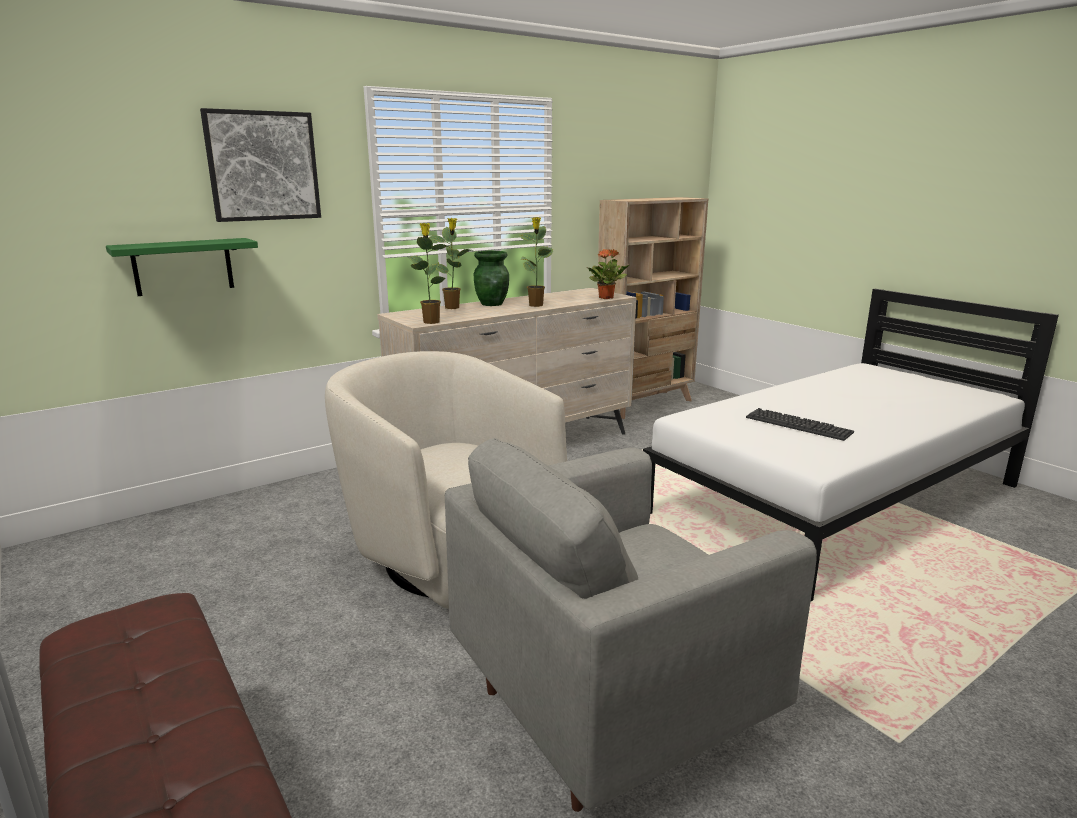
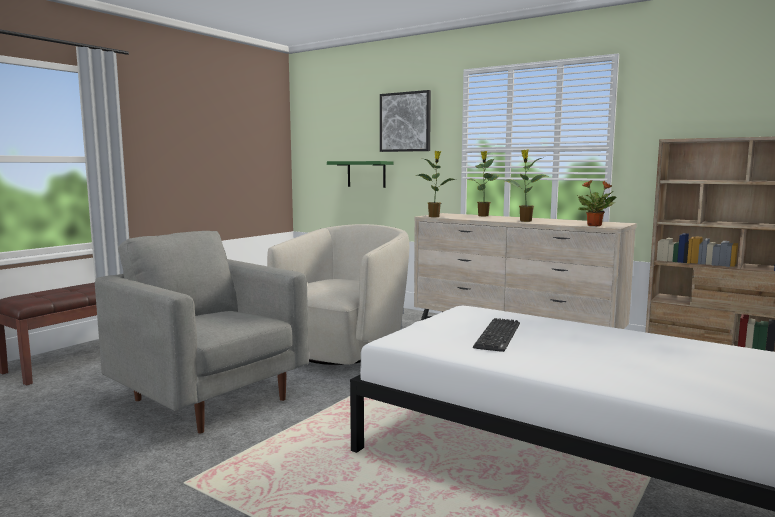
camera: 70 degrees right, 10 degrees down
green vase [474,251,509,306] -> none

